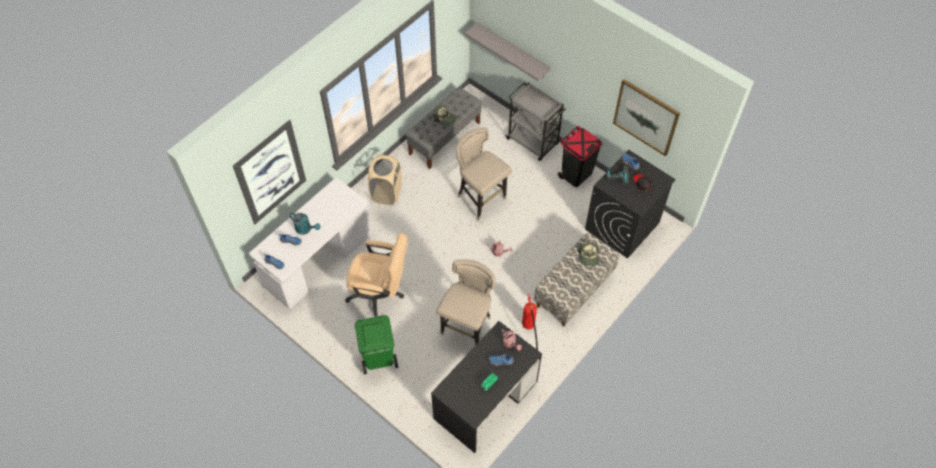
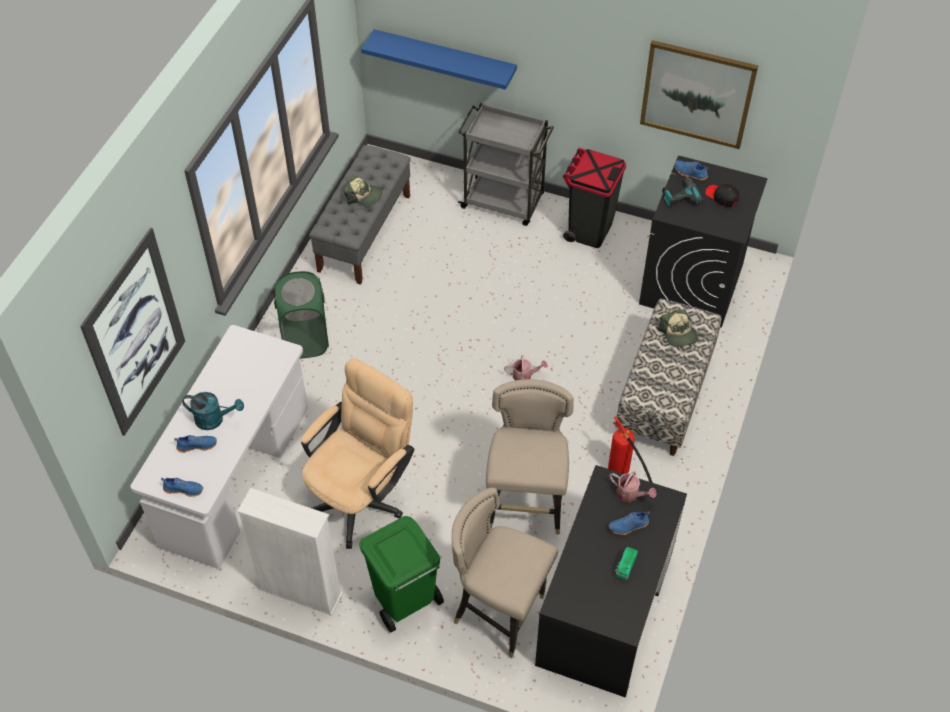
camera: 20 degrees left, 5 degrees down
beige office chair [345,233,408,317] -> beige office chair turned 45 degrees counterclockwise [301,358,414,549]
beige laundry basket [368,155,402,205] -> green laundry basket [274,271,329,359]
beige stool [456,128,512,221] -> beige stool moved to [452,488,558,658]
grey shelf [465,22,551,81] -> blue shelf [361,29,517,90]
none -> white bookcase [237,488,343,616]

